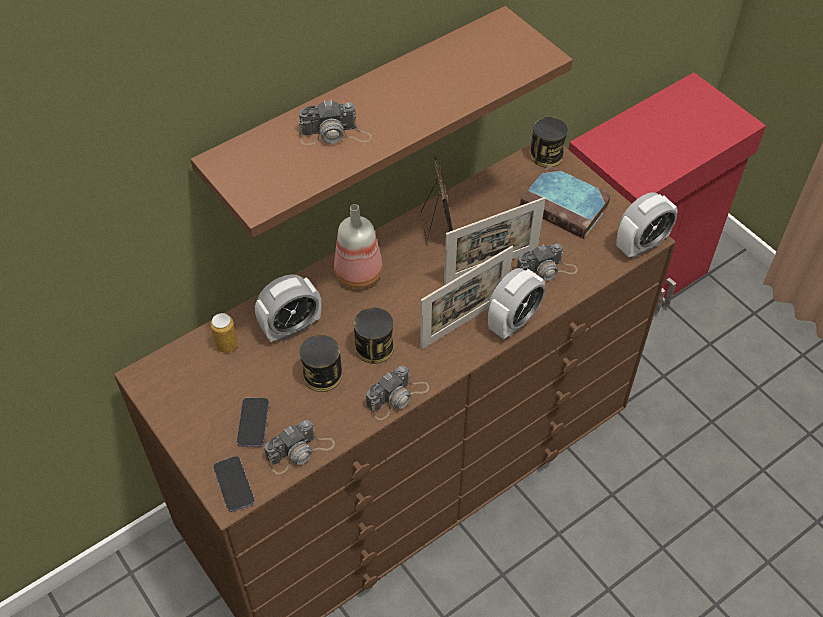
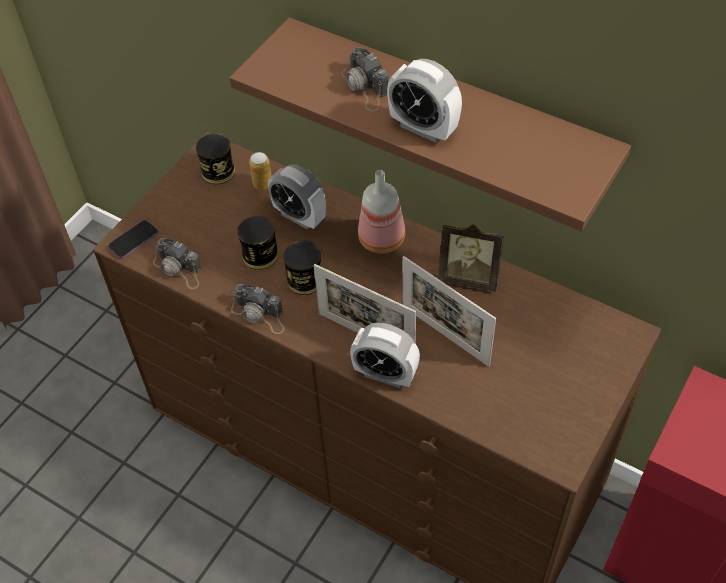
camera: 70 degrees right, 0 degrees up
phone [237,398,269,447] -> none
picture frame [420,156,453,244] -> picture frame turned 45 degrees clockwise [438,223,504,292]
camera [517,243,578,280] -> none
book [520,165,612,239] -> none
can [530,117,568,168] -> can moved to [196,134,235,184]
alarm clock [616,192,678,258] -> alarm clock moved to [387,59,462,143]

